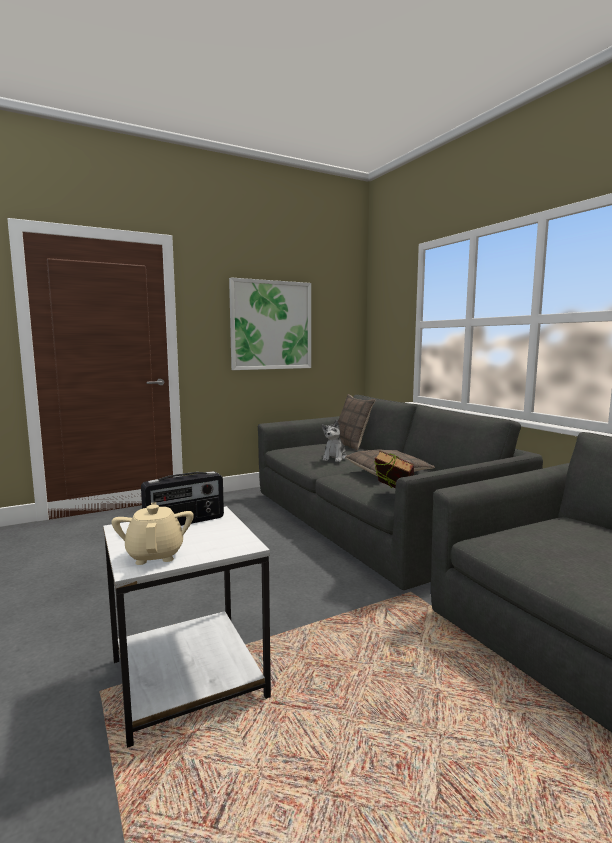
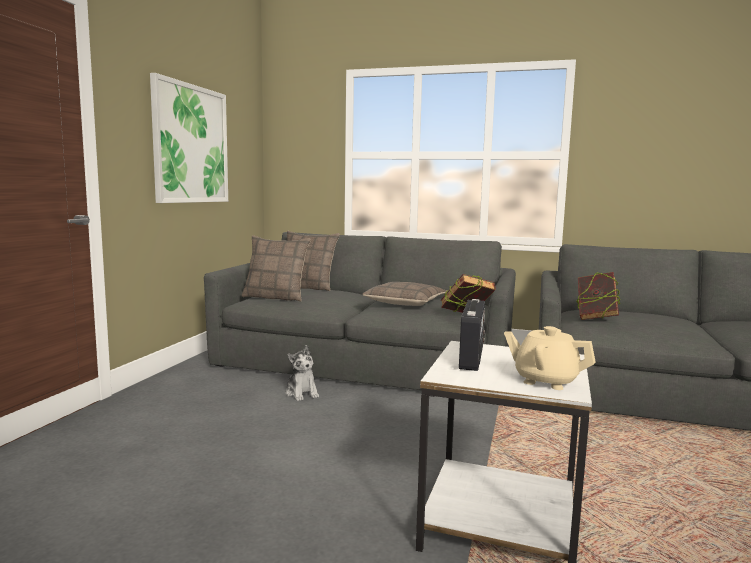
camera: 45 degrees left, 0 degrees up
plush toy [322,420,347,462] -> plush toy moved to [286,345,319,401]
none -> pillow [242,235,311,302]
none -> book [577,272,620,320]

